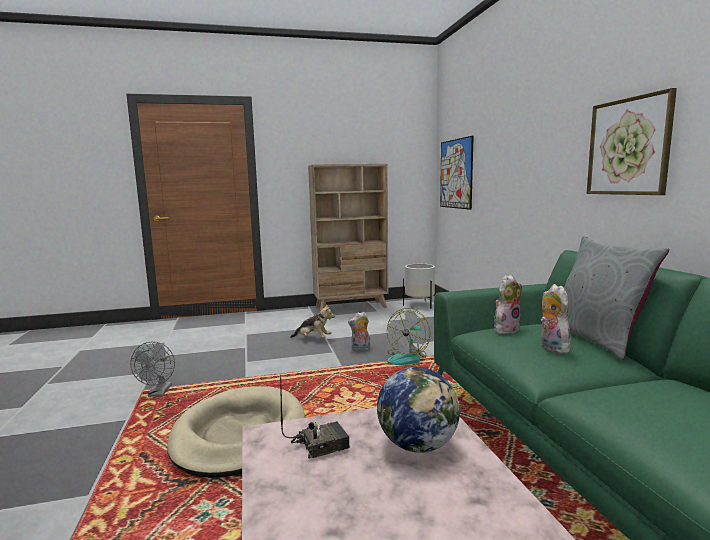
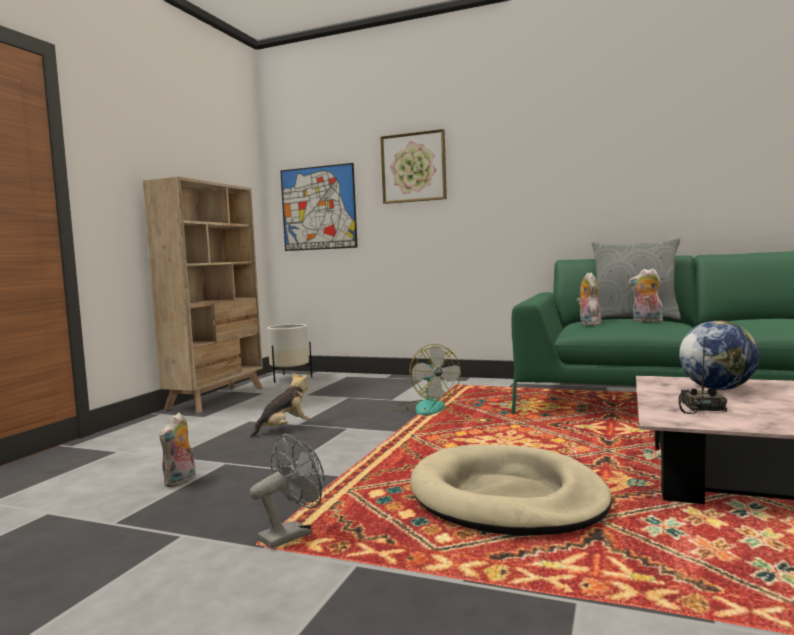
camera: 55 degrees left, 5 degrees down
grey fan [130,341,175,397] -> grey fan turned 75 degrees counterclockwise [249,434,325,549]
plush toy [348,312,370,351] -> plush toy moved to [159,412,196,487]
picture [587,88,677,195] -> picture moved to [380,129,447,204]

